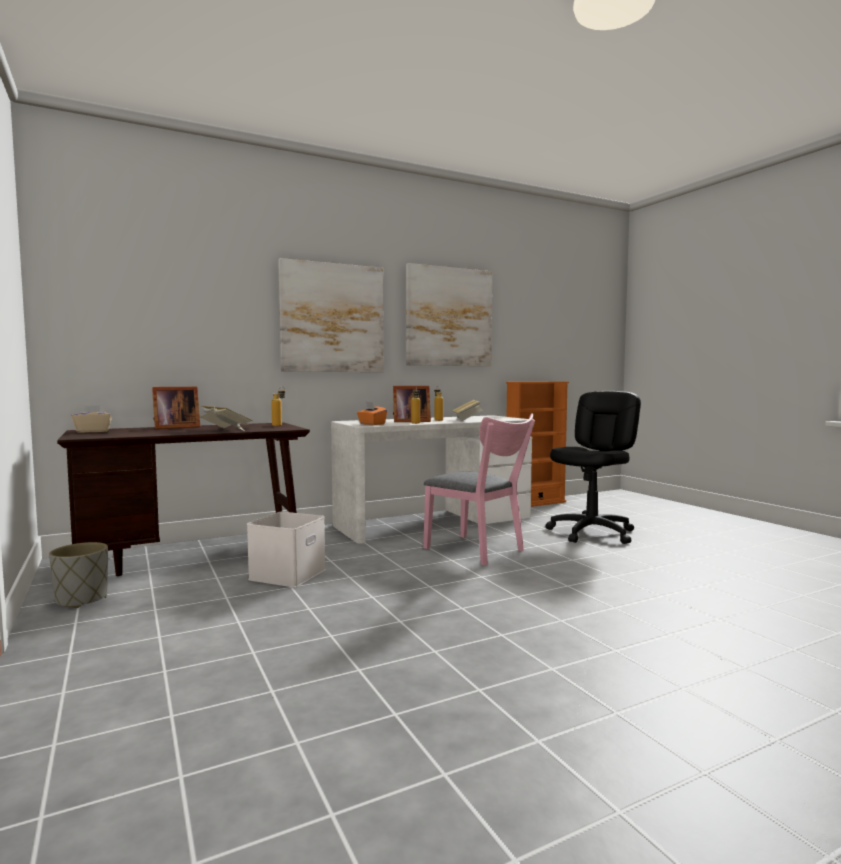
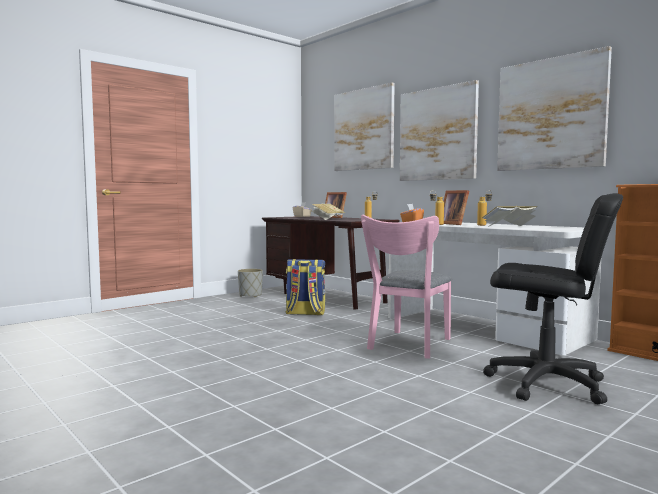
camera: 75 degrees right, 0 degrees up
white storage box [247,512,326,588] -> backpack [286,259,325,315]
none -> picture [335,82,395,171]

